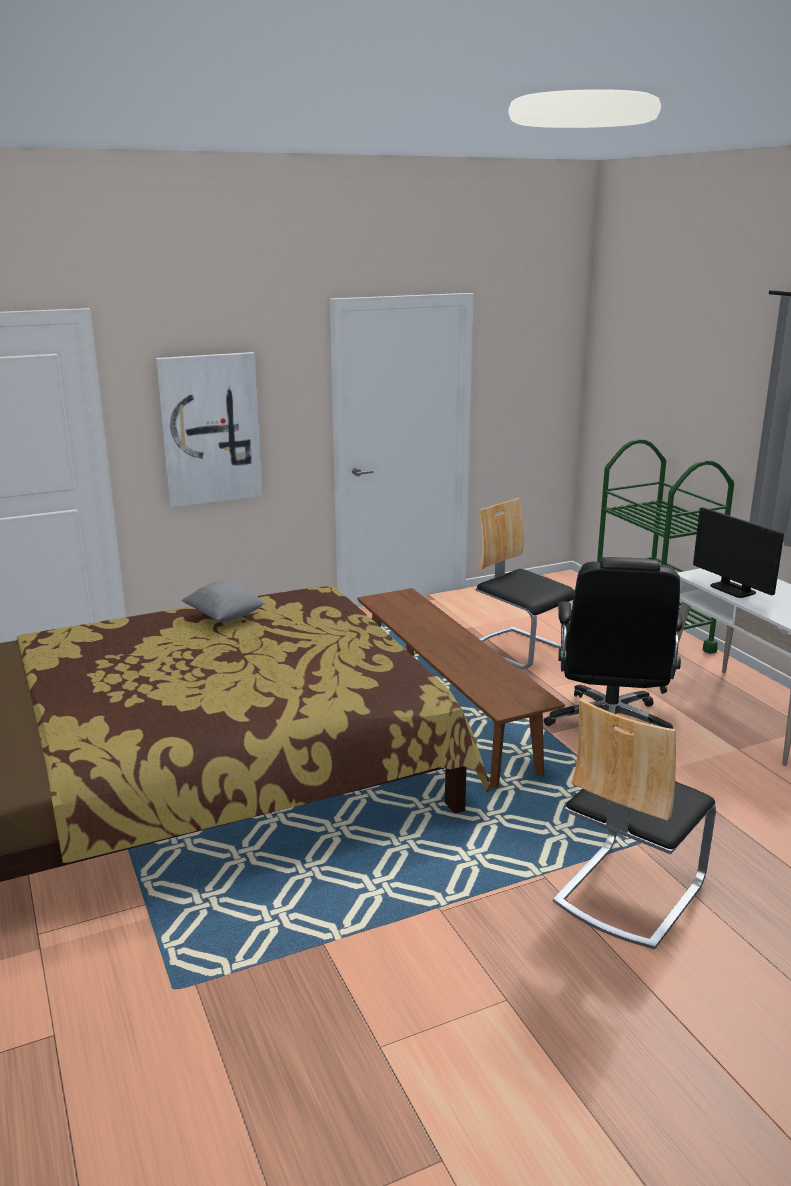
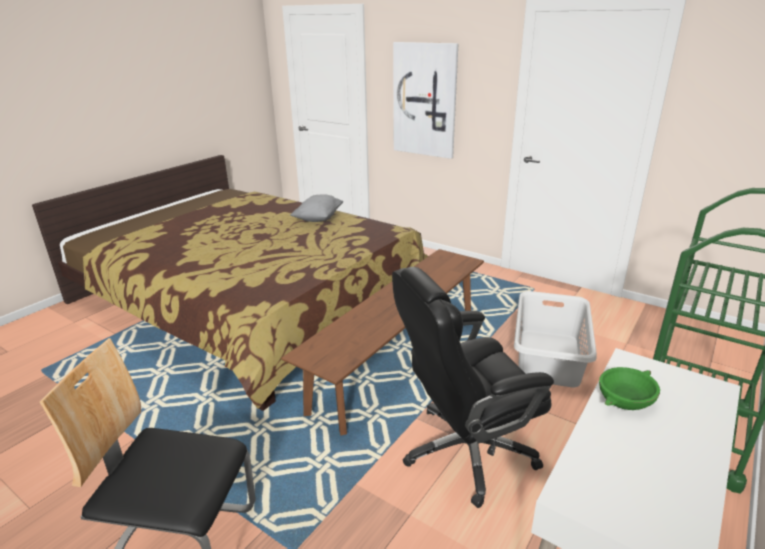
camera: 60 degrees right, 5 degrees up
chair [476,498,575,670] -> grey laundry basket [514,291,597,388]
monitor [693,507,784,598] -> green bowl [599,367,660,410]

